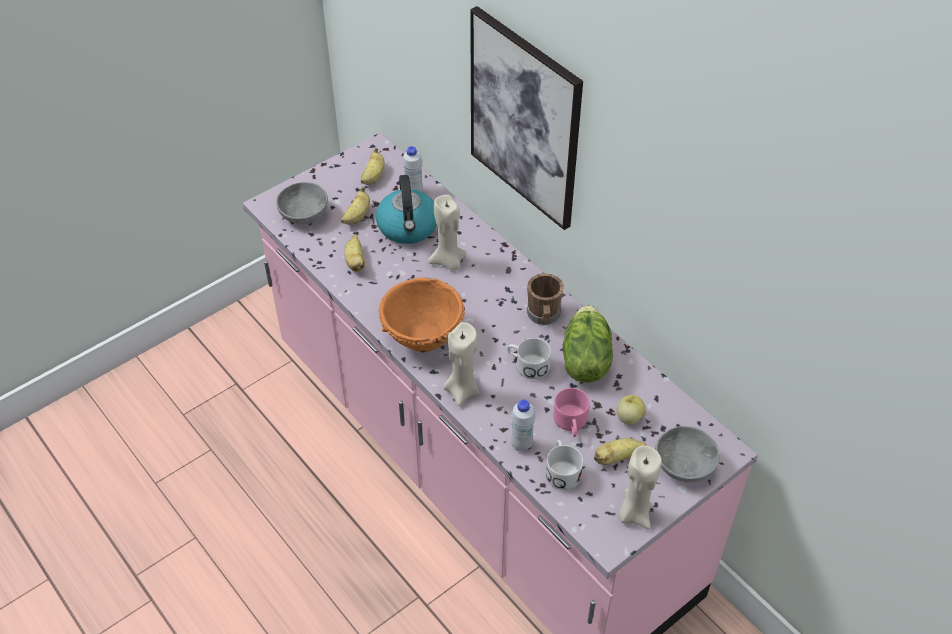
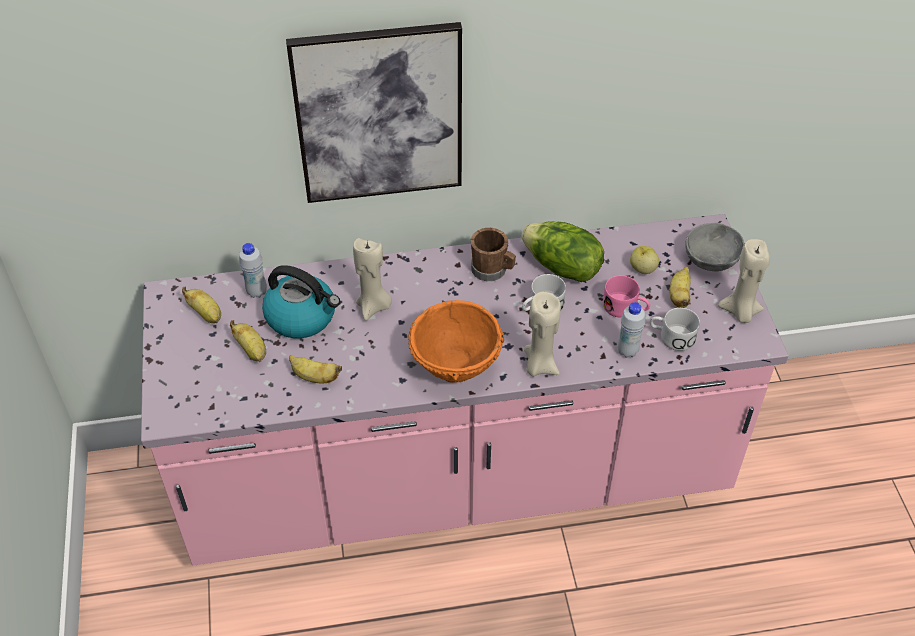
camera: 60 degrees left, 0 degrees up
grey bowl [276,182,328,224] -> none

